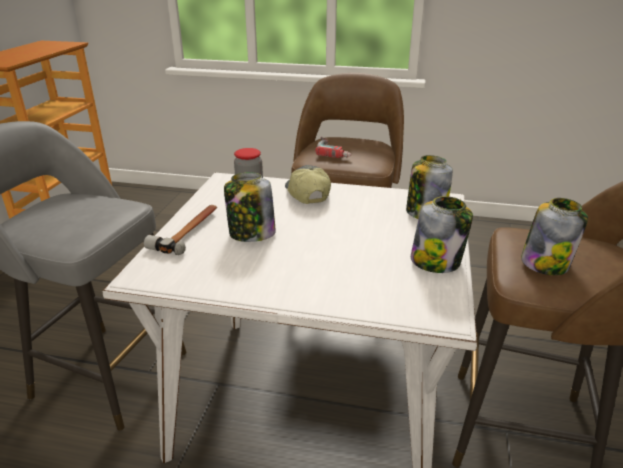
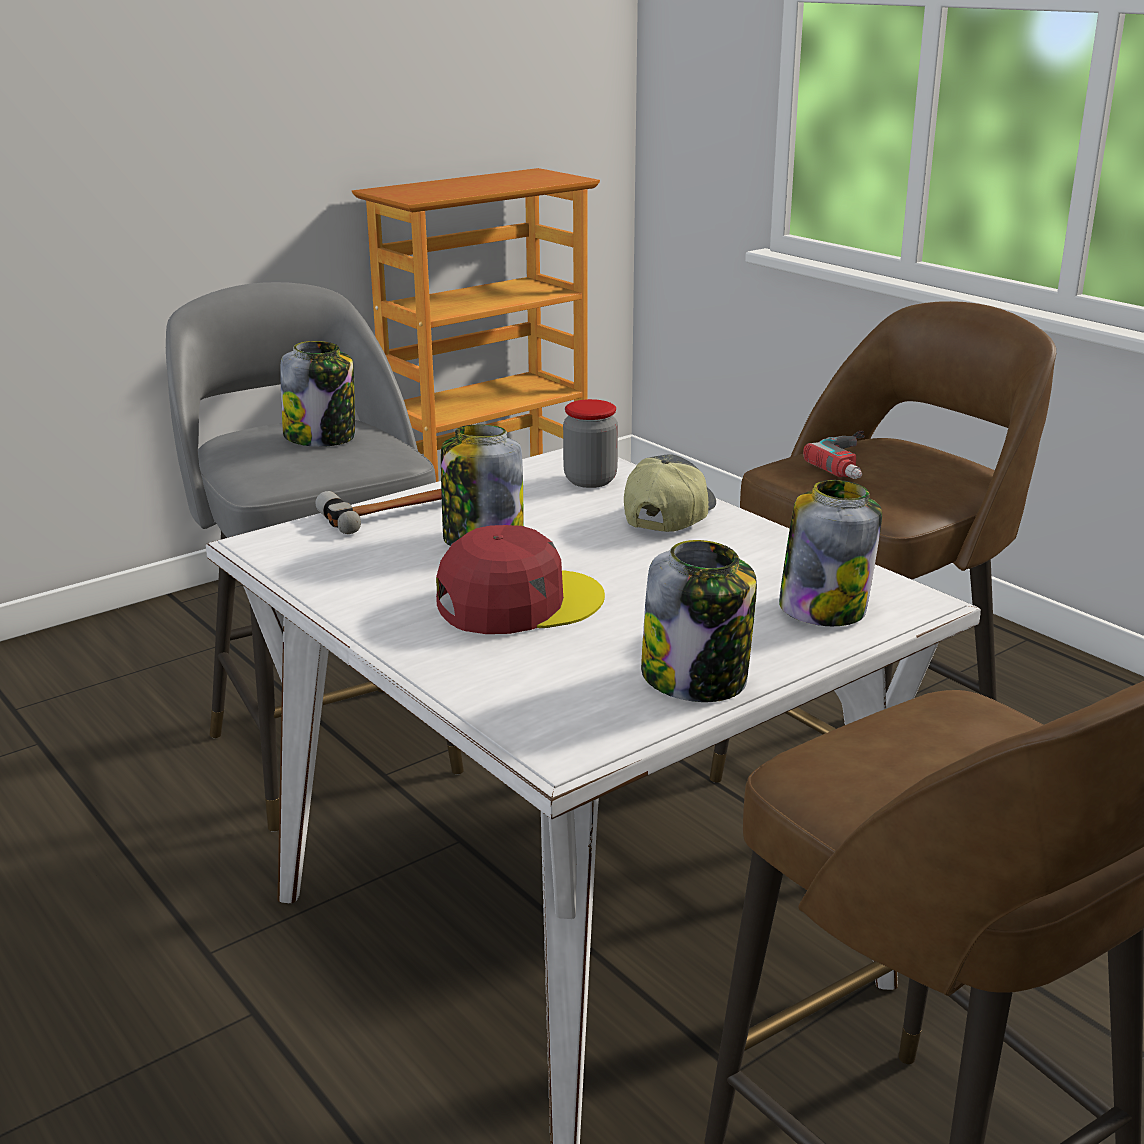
camera: 40 degrees right, 5 degrees down
jar [521,198,588,275] -> jar moved to [280,341,355,447]
none -> red cap [436,525,605,634]

